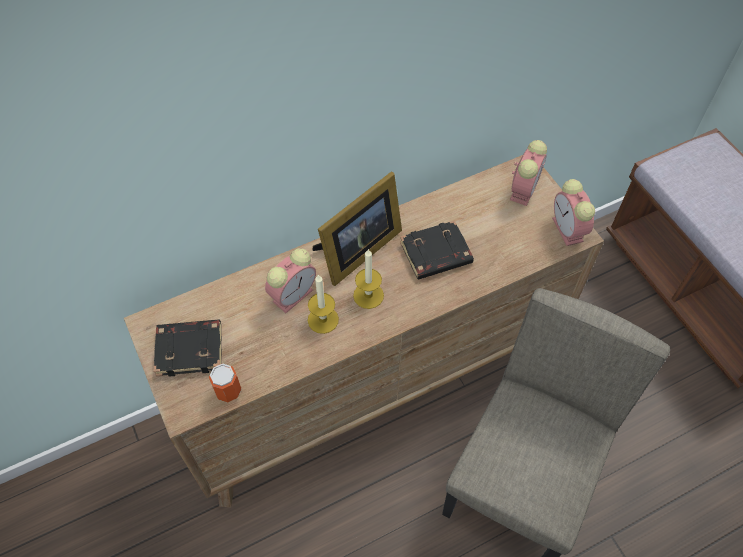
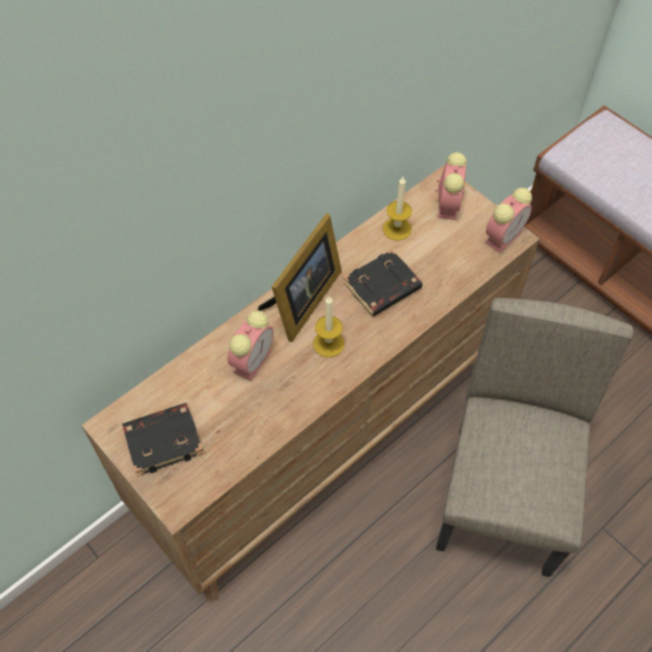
camera: 15 degrees left, 0 degrees up
can [209,363,241,402] -> none
candle [308,274,339,334] -> candle moved to [383,177,412,241]
alarm clock [552,179,595,246] -> alarm clock turned 105 degrees counterclockwise [485,188,532,253]

